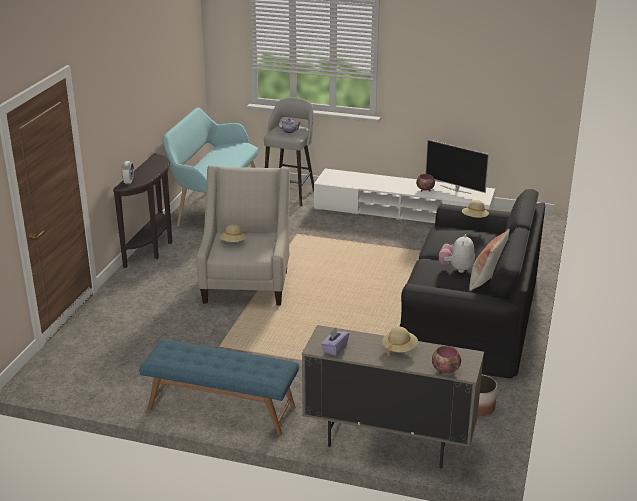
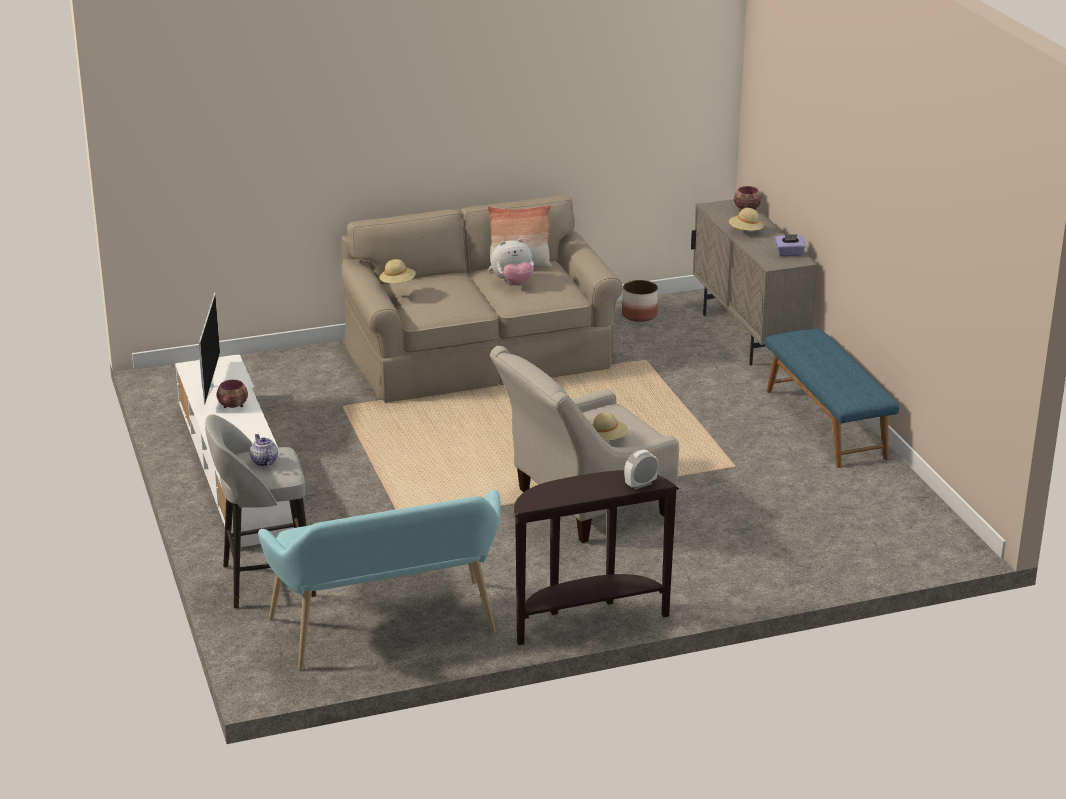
camera: 125 degrees left, 0 degrees up
black sofa [400,189,545,379] -> beige sofa [341,196,623,403]

